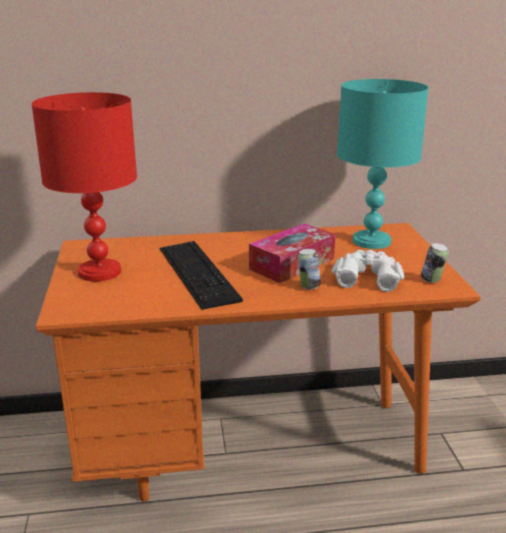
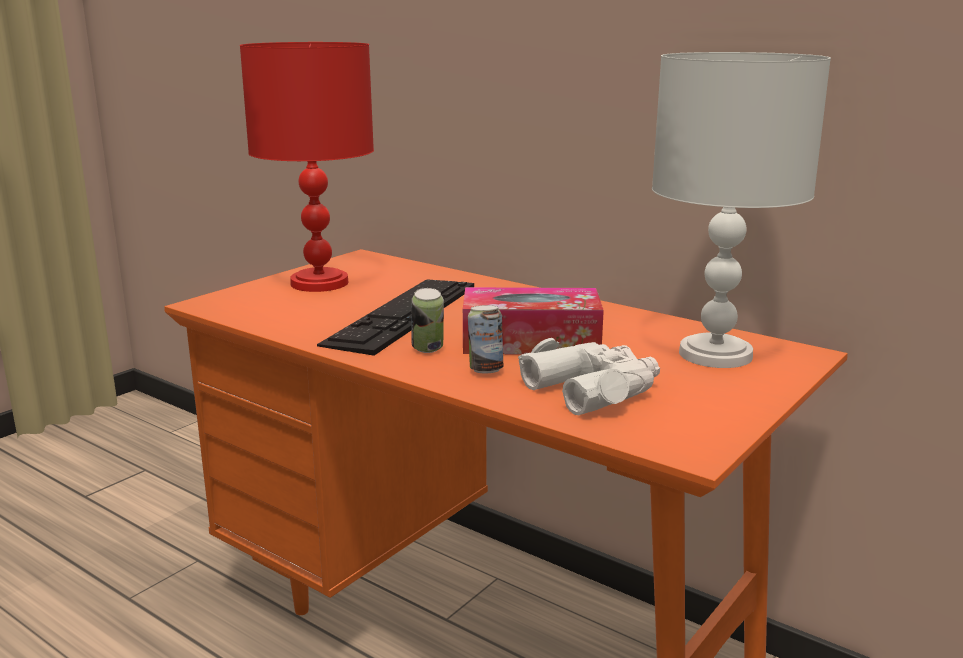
camera: 45 degrees right, 5 degrees down
turquoise table lamp [337,79,429,249] -> white table lamp [652,52,831,368]
can [421,243,448,283] -> can moved to [411,288,444,353]

